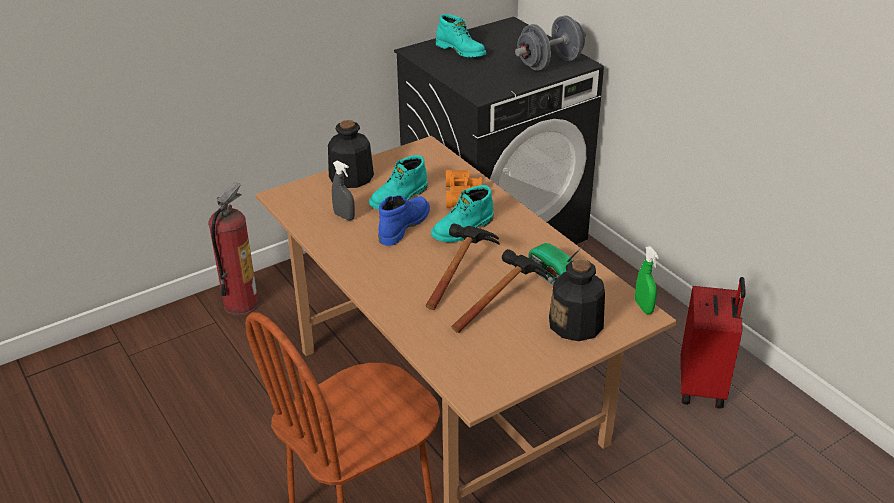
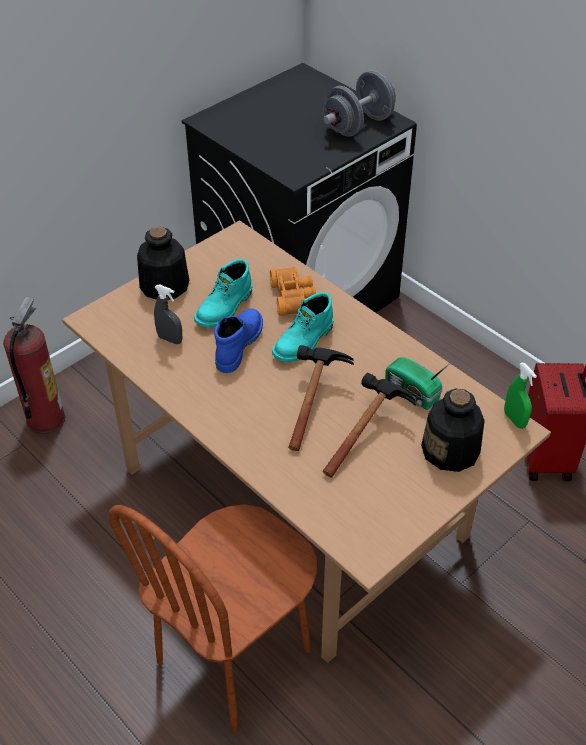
camera: 10 degrees left, 10 degrees up
turquoise boot [436,14,486,57] -> none

